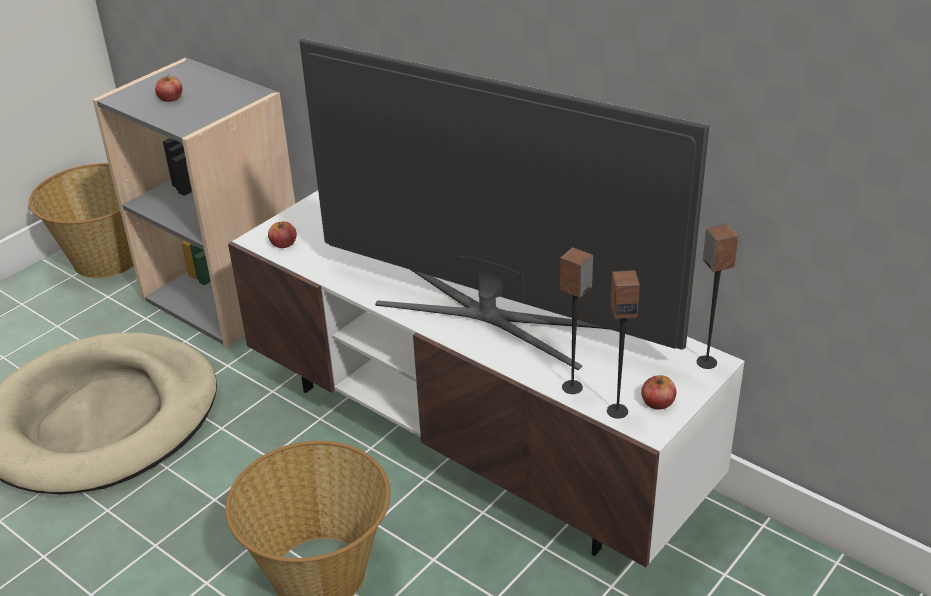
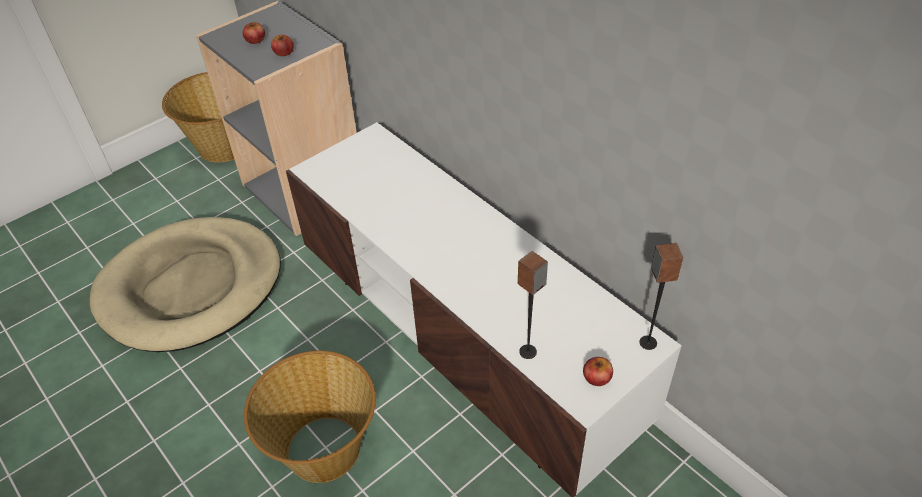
camera: 10 degrees right, 10 degrees up
apple [268,221,297,248] -> apple moved to [271,35,294,56]
television [299,38,709,370] -> none
speaker [607,270,640,419] -> none

